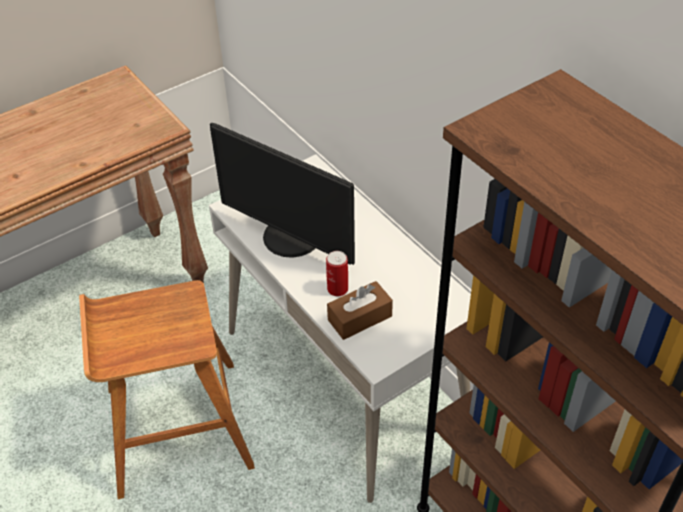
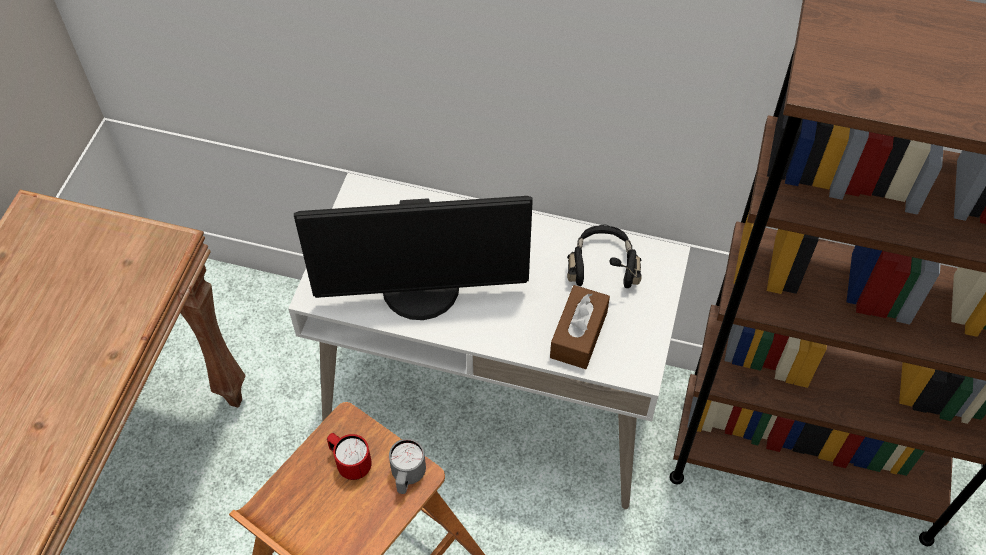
camera: 40 degrees left, 10 degrees up
can [326,251,348,296] -> none
none -> red mug [327,433,372,480]
none -> grey mug [389,439,426,494]
none -> black headphones [567,224,642,288]

